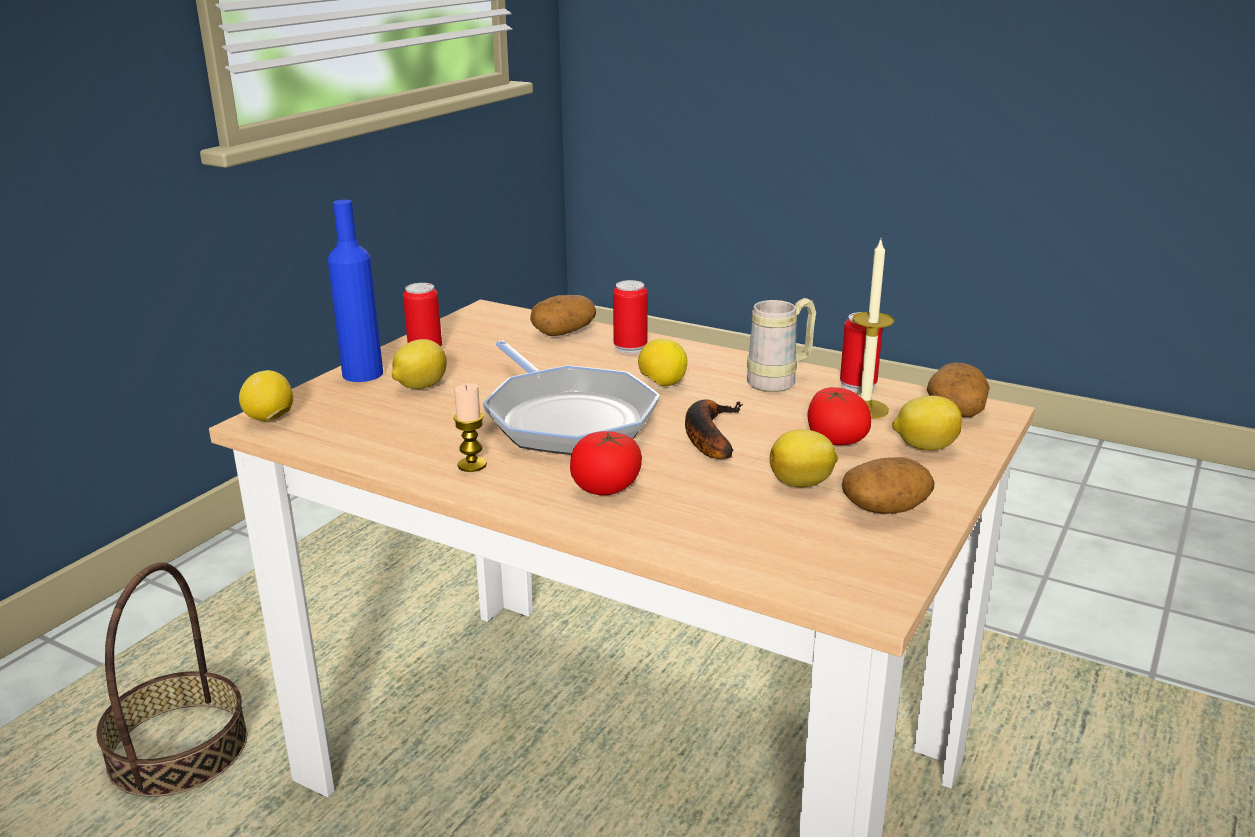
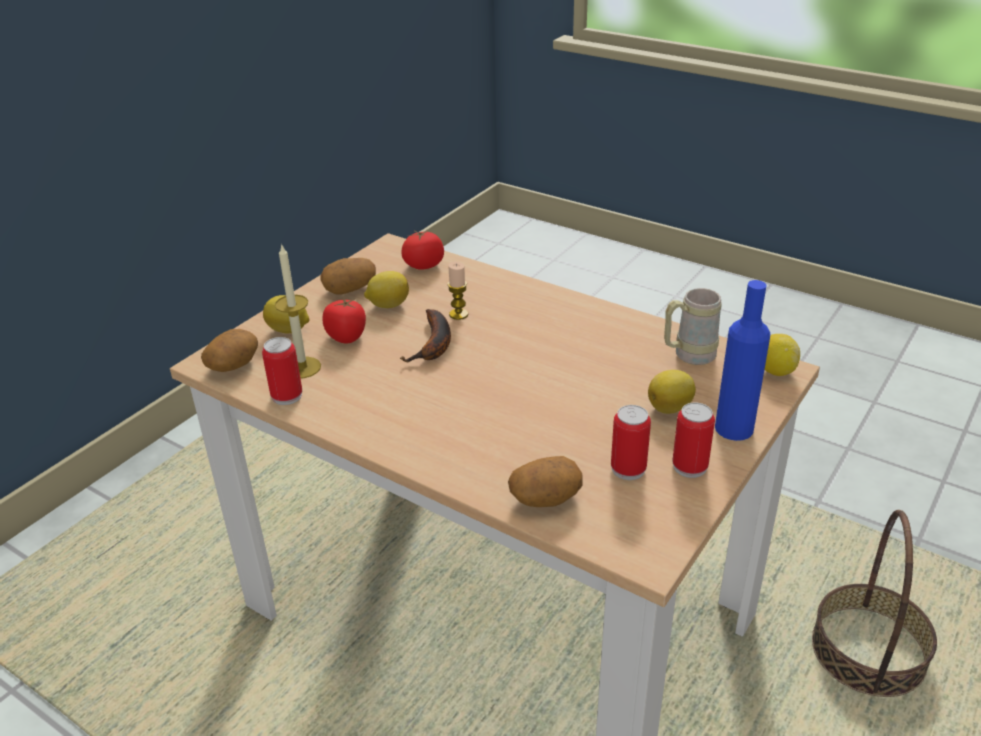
camera: 175 degrees left, 10 degrees up
candle [453,383,487,472] -> candle moved to [447,261,468,320]
frying pan [483,340,660,455] -> none
tomato [570,431,642,495] -> tomato moved to [401,230,444,270]
can [613,280,647,354] -> can moved to [611,405,651,480]
lemon [638,338,687,386] -> none
beige mug [747,298,816,392] -> beige mug moved to [664,288,722,365]

